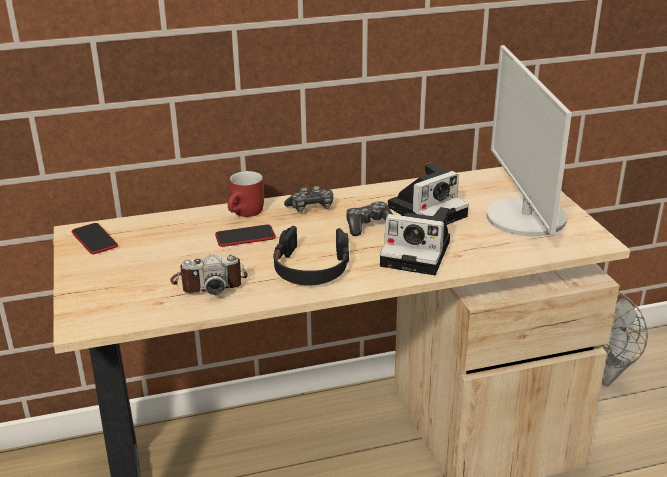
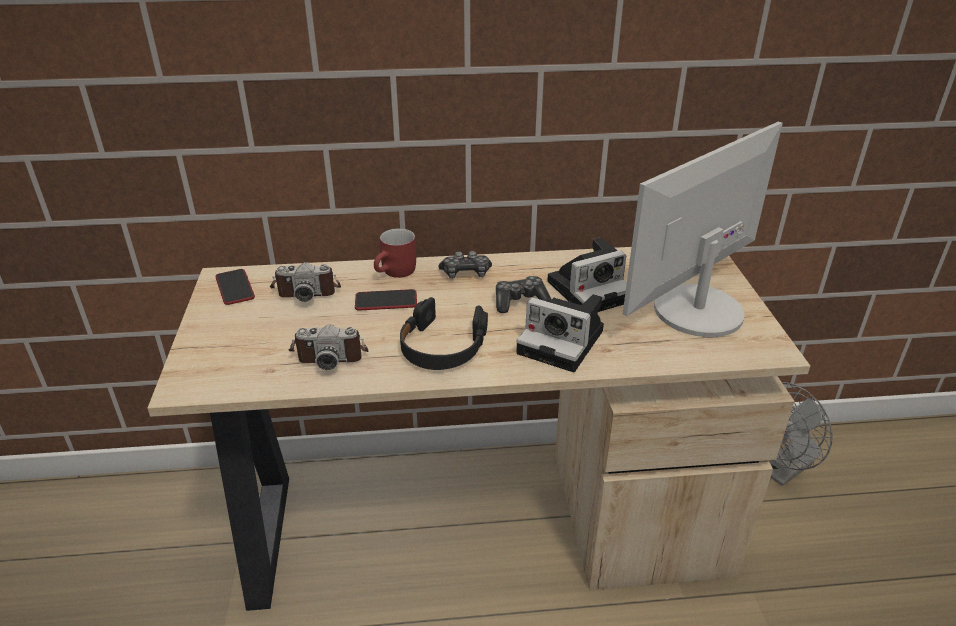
camera: 10 degrees right, 5 degrees up
monitor [486,45,572,236] -> monitor turned 45 degrees clockwise [623,122,783,337]
none -> camera [270,262,341,302]

